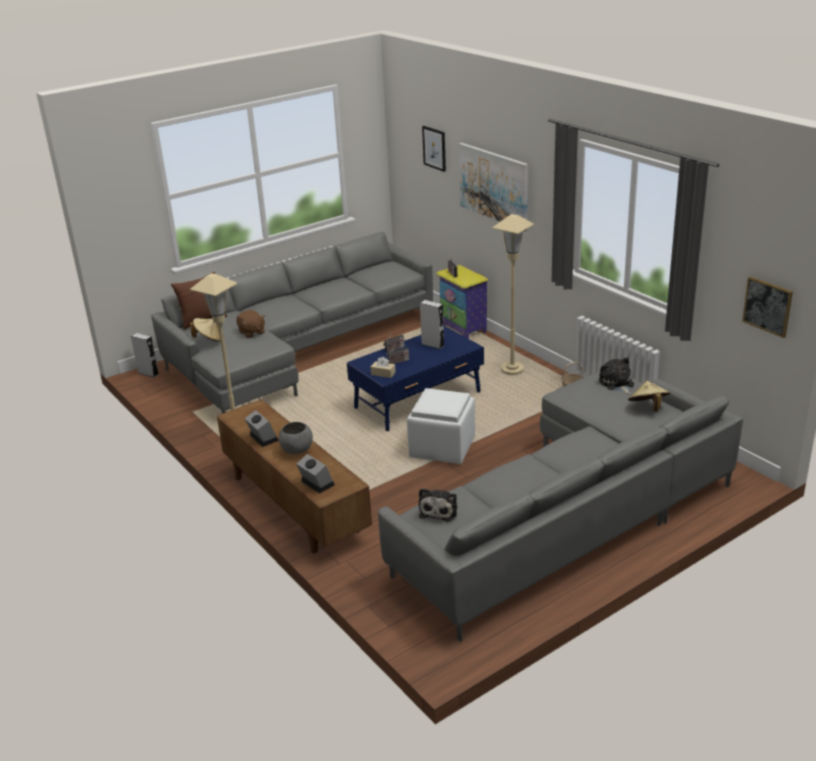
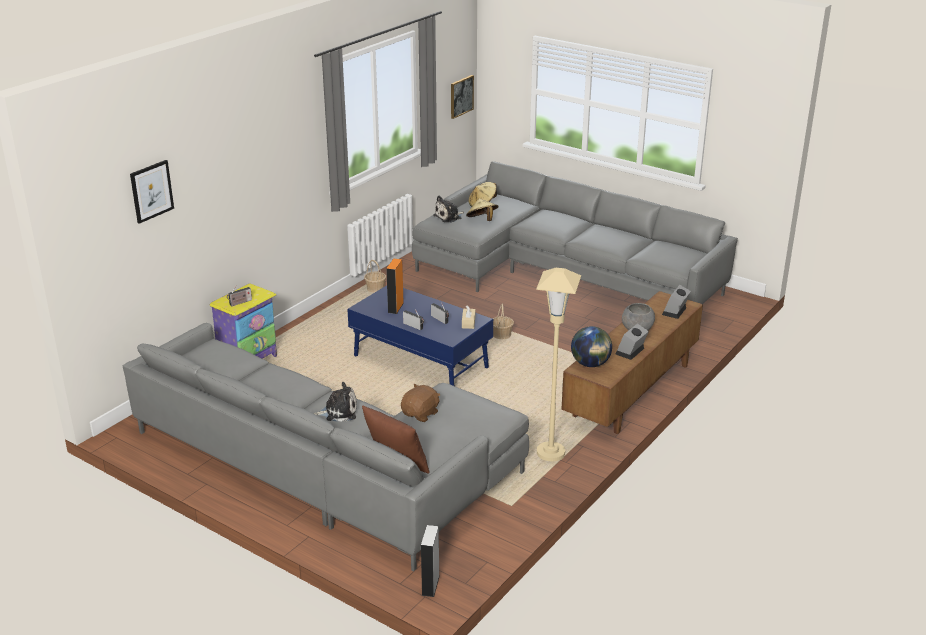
camera: 110 degrees left, 0 degrees up
beige hat [190,318,224,342] -> beige hat moved to [466,198,498,221]
white ottoman [407,388,475,464] -> basket [493,304,514,340]
plush toy [419,488,457,522] -> plush toy moved to [314,382,357,422]
grey speaker [420,300,444,349] -> orange speaker [386,258,404,314]
picture [459,143,528,231] -> none
beige floor lamp [492,214,534,375] -> none
none -> globe [571,326,612,367]

